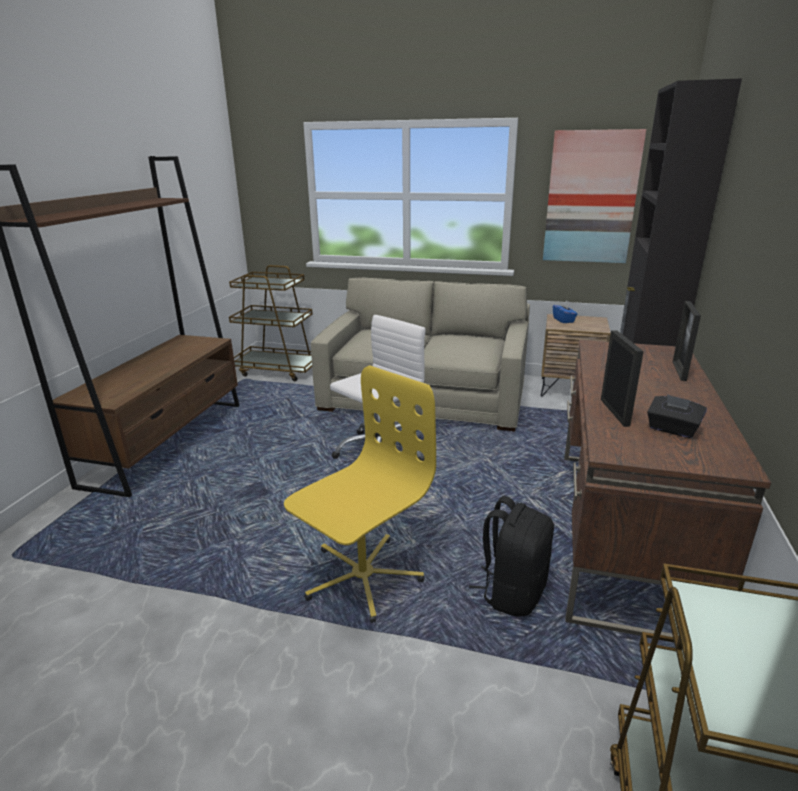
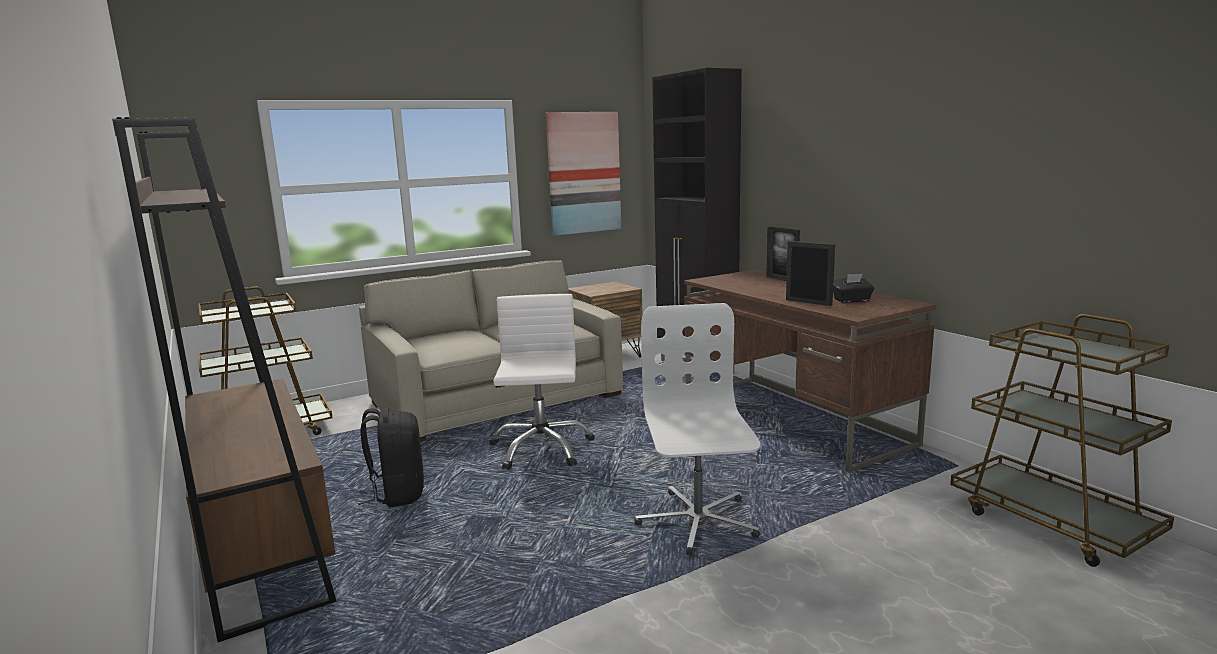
camera: 45 degrees left, 10 degrees down
yellow office chair [284,365,436,623] -> white office chair [635,303,760,555]
black backpack [469,496,554,617] -> black backpack moved to [358,408,424,507]
blue tissue box [553,300,577,323] -> none

